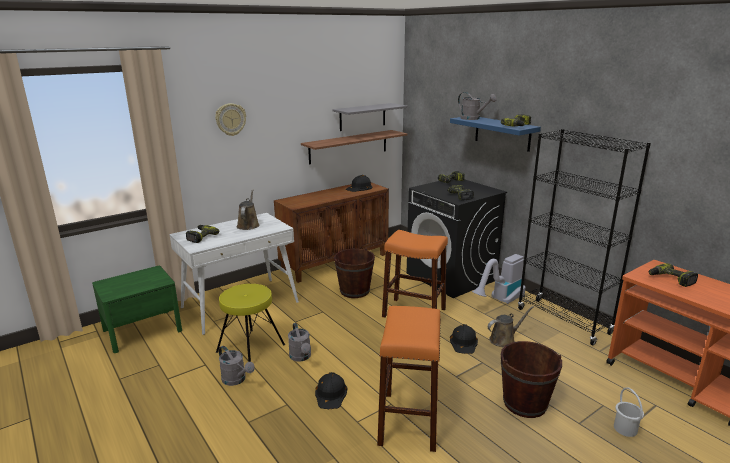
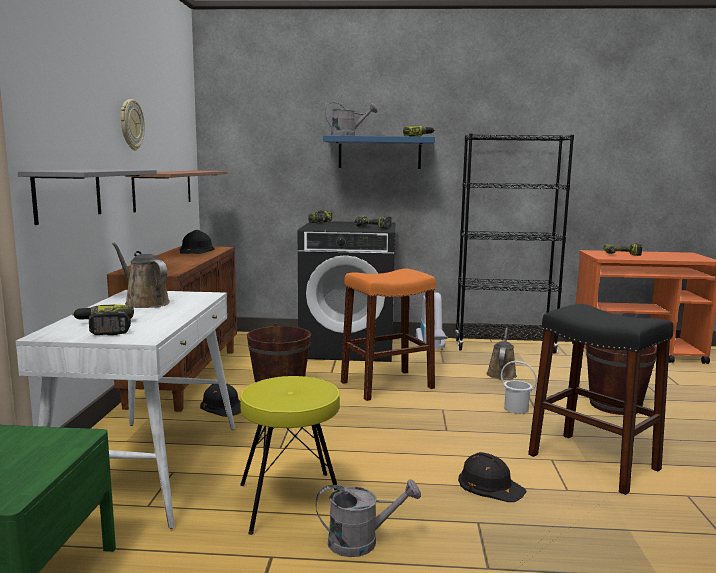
camera: 50 degrees left, 10 degrees down
wall clock [215,103,246,136] -> wall clock moved to [121,99,145,150]
grey watering can [288,323,311,361] -> none
grey shelf [332,103,408,131] -> grey shelf moved to [18,169,157,225]
orange stool [377,306,441,452] -> black stool [528,304,674,495]
black hard hat [450,324,478,354] -> black hard hat moved to [200,383,241,417]
white bucket [614,387,644,437] -> white bucket moved to [501,361,537,414]

